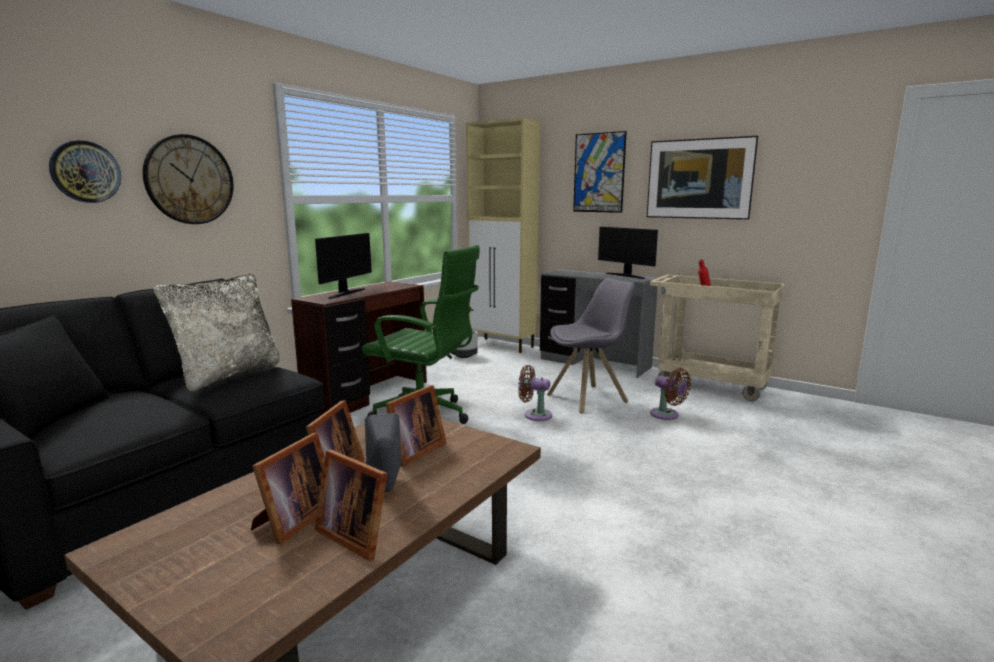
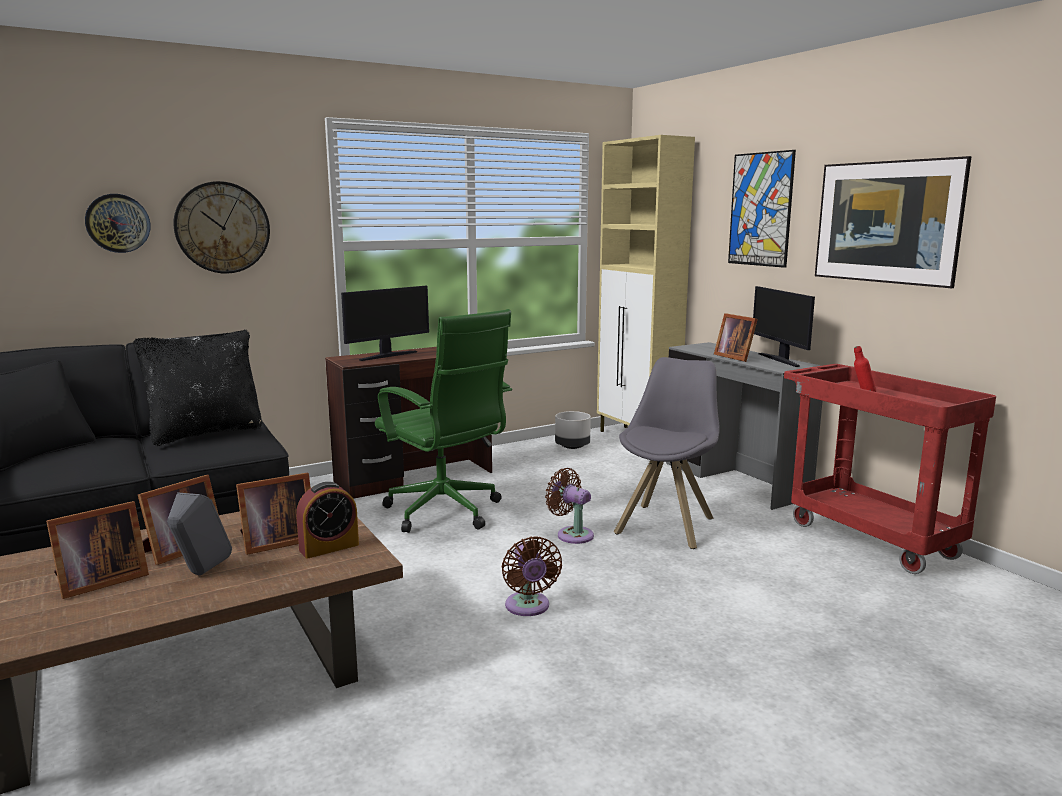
camera: 25 degrees right, 0 degrees up
beige pillow [154,273,280,392] -> black pillow [133,329,263,446]
picture frame [315,450,387,561] -> picture frame moved to [714,313,758,362]
grey chair [547,278,635,413] -> grey chair turned 60 degrees counterclockwise [614,357,720,549]
beige cart [650,275,784,401] -> red cart [784,364,996,574]
brown fan [650,368,691,420] -> brown fan moved to [502,536,562,616]
none -> alarm clock [296,482,359,559]

